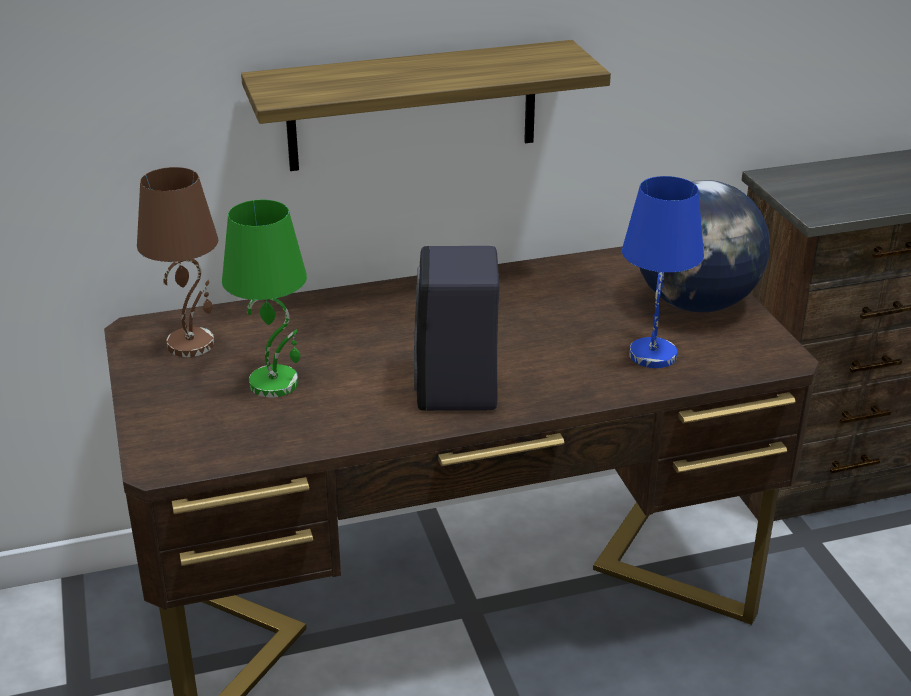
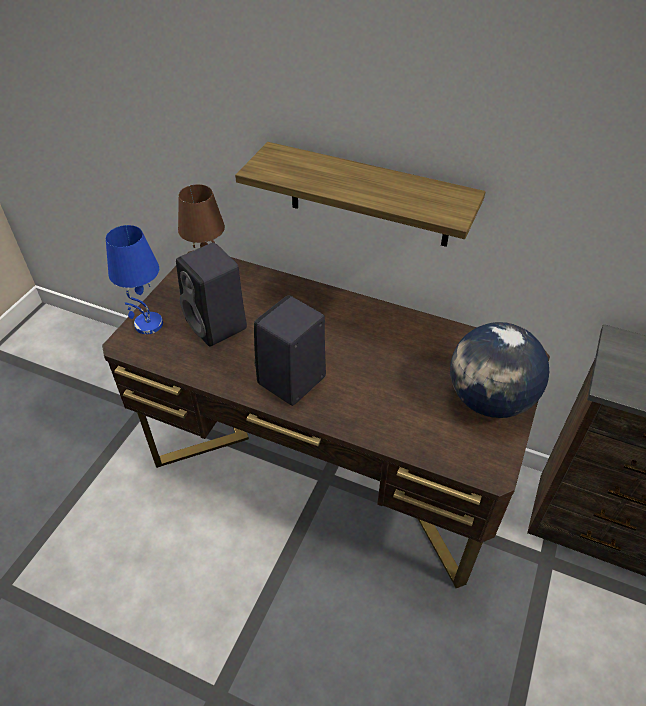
camera: 40 degrees right, 15 degrees up
green table lamp [222,200,307,397] -> black speaker [176,243,247,346]
blue table lamp [622,176,704,368] -> blue table lamp moved to [106,225,163,334]

